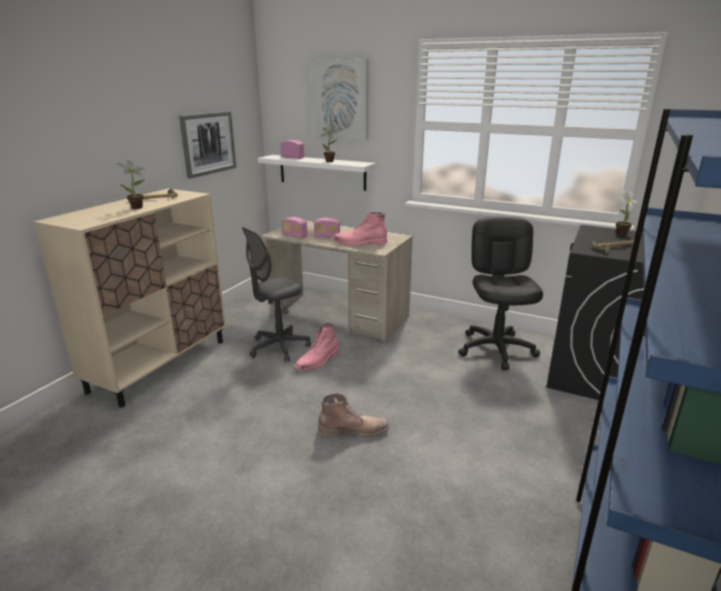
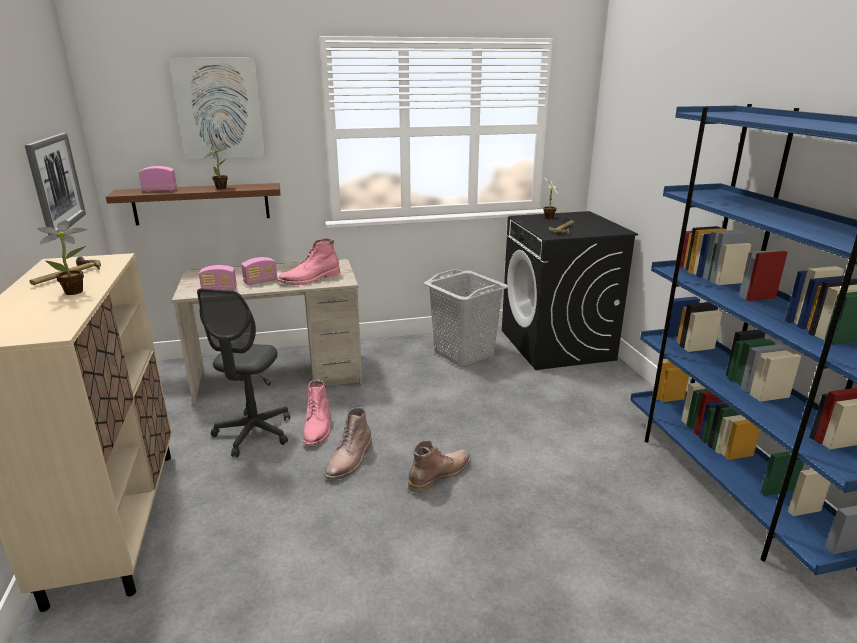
camera: 40 degrees left, 0 degrees up
white shelf [258,155,376,191] -> brown shelf [106,183,280,225]
black office chair [458,217,543,370] -> grey laundry basket [424,269,509,367]
none -> brown boot [324,407,372,480]

